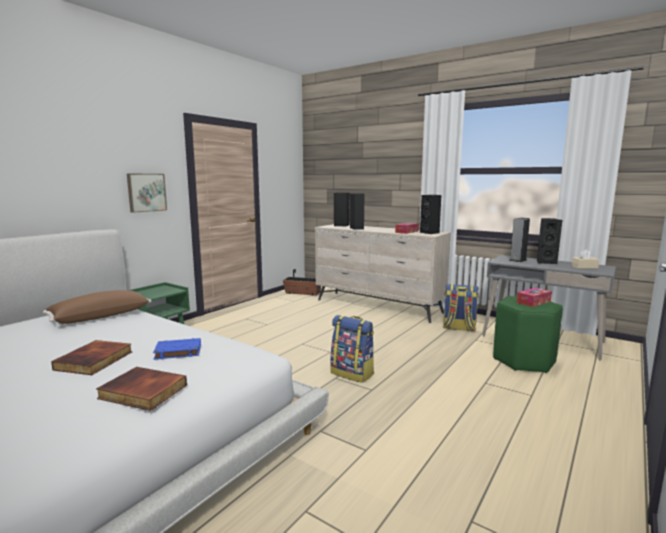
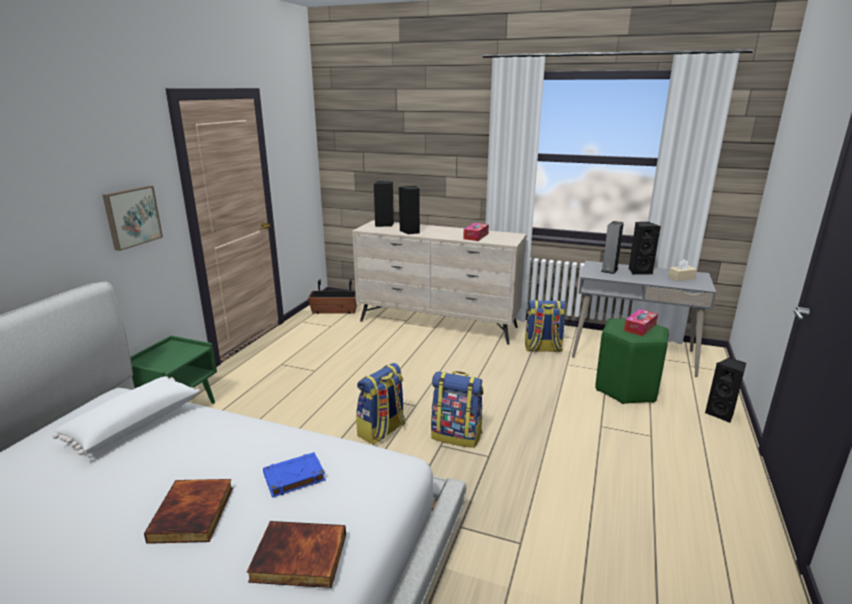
camera: 15 degrees left, 10 degrees up
brown pillow [43,290,152,324] -> white pillow [52,376,200,455]
black speaker [420,195,442,234] -> black speaker moved to [705,358,746,423]
none -> backpack [356,363,406,445]

